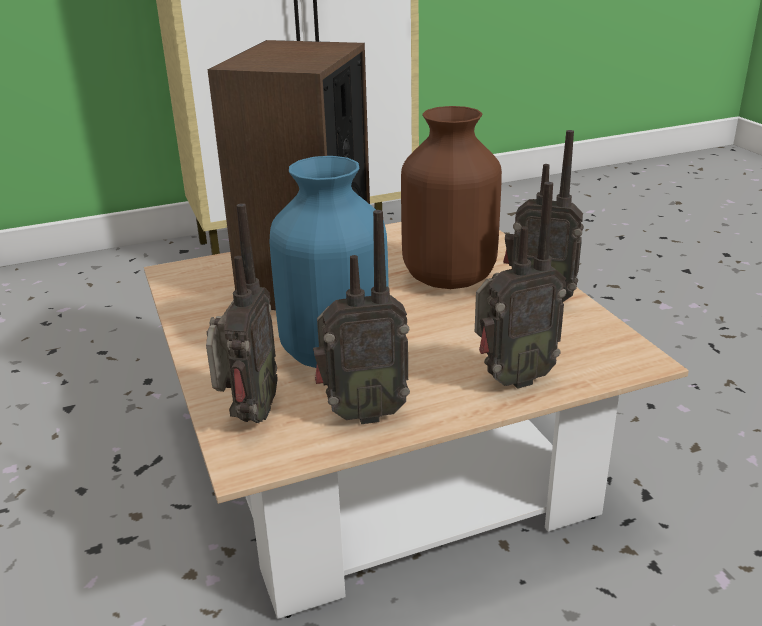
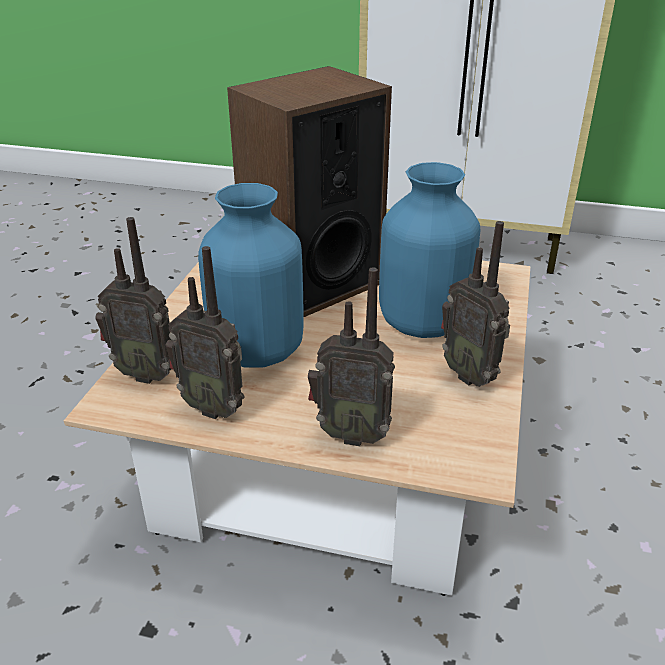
camera: 35 degrees right, 5 degrees up
radio [206,203,278,423] -> radio turned 60 degrees clockwise [95,217,171,384]
brown vase [401,106,502,289] -> blue vase [379,162,480,338]

